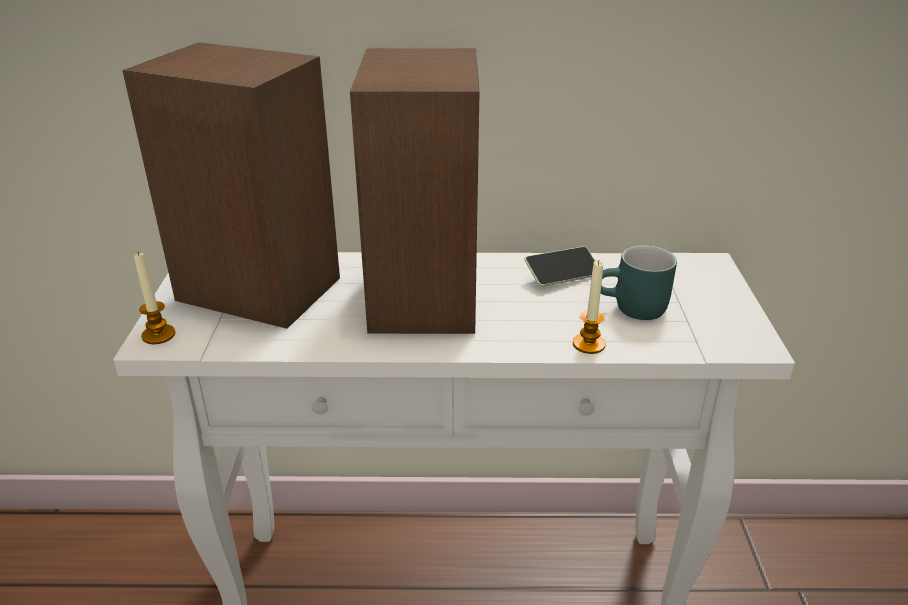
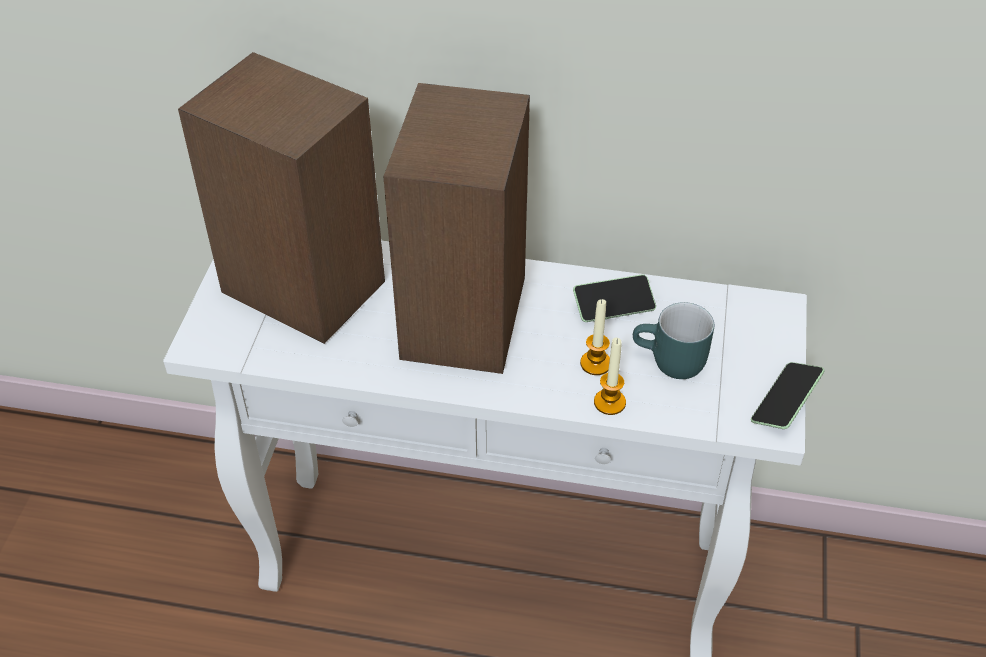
camera: 10 degrees right, 15 degrees up
candle [134,252,175,344] -> candle moved to [580,299,610,375]
none -> phone [751,362,825,429]

